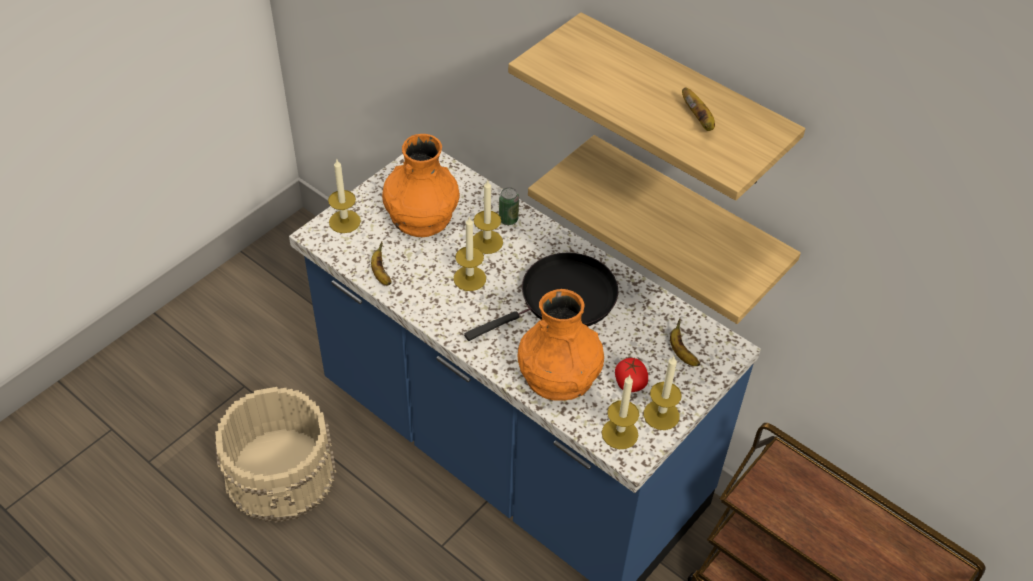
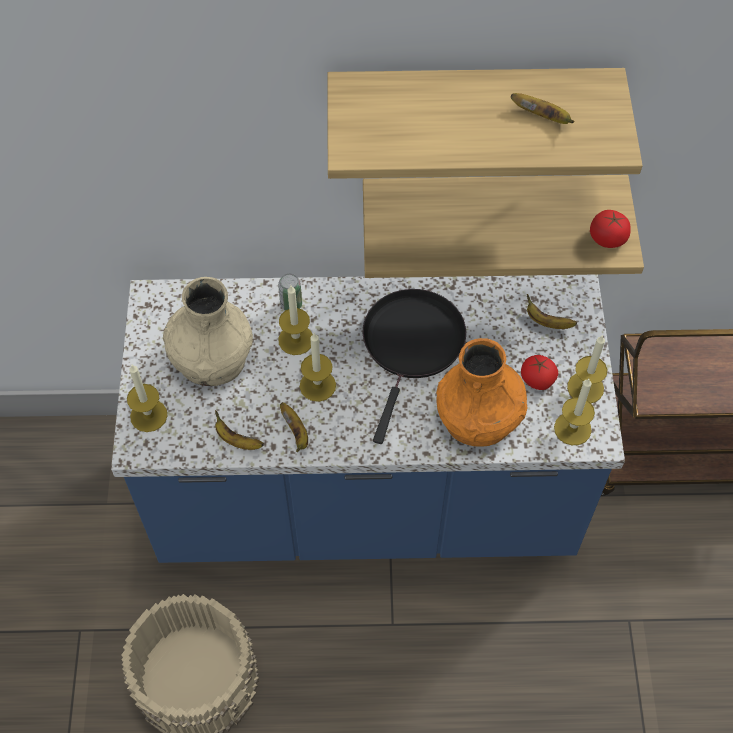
camera: 40 degrees left, 10 degrees up
orange vase [382,134,460,237] -> beige vase [163,277,253,386]
none -> banana [280,402,308,452]
none -> tomato [590,210,631,248]

